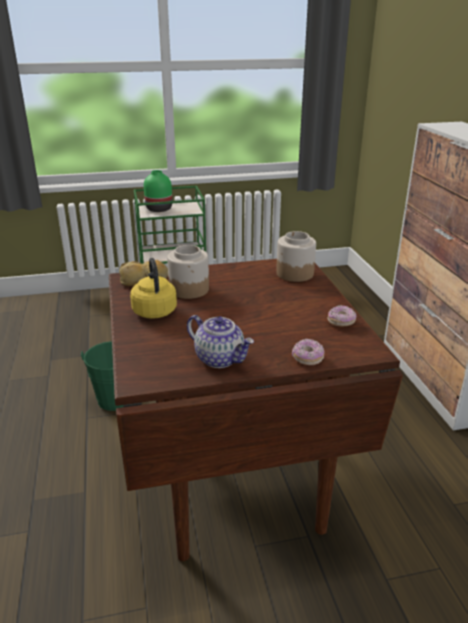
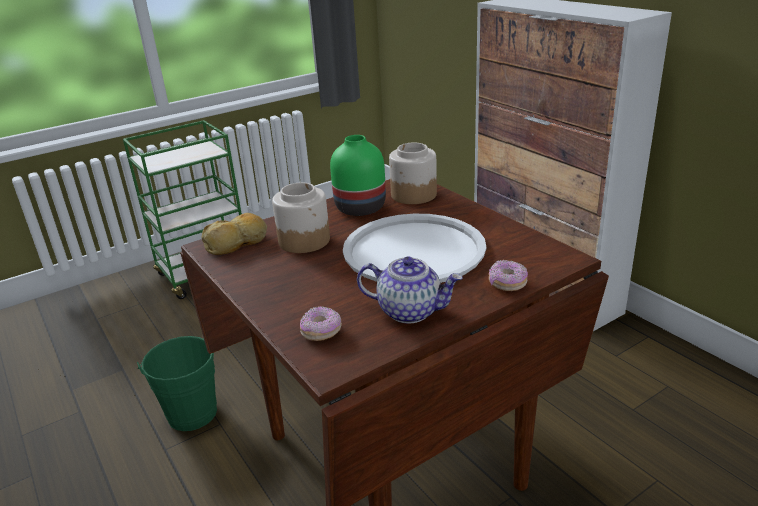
camera: 20 degrees left, 0 degrees up
yellow kettle [130,258,177,319] -> none
green vase [144,170,172,212] -> green vase moved to [330,135,386,216]
donut [327,305,356,327] -> donut moved to [300,306,342,341]
none -> white tray [343,214,486,283]

